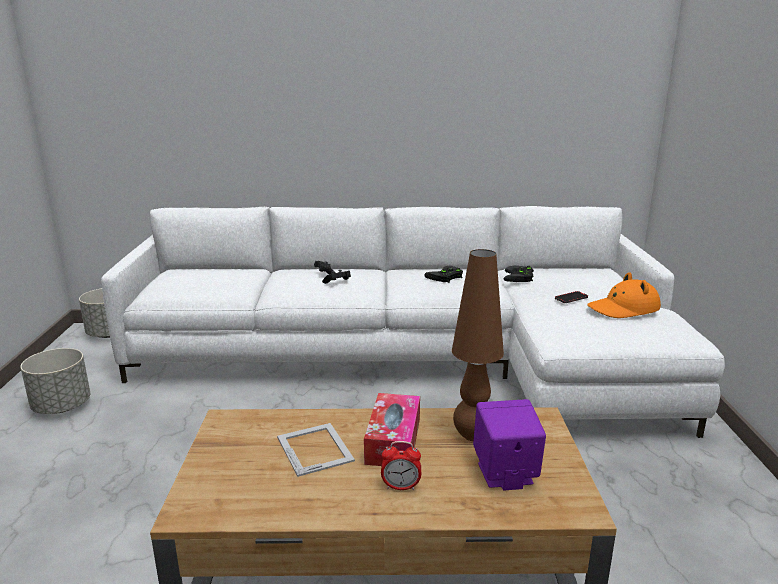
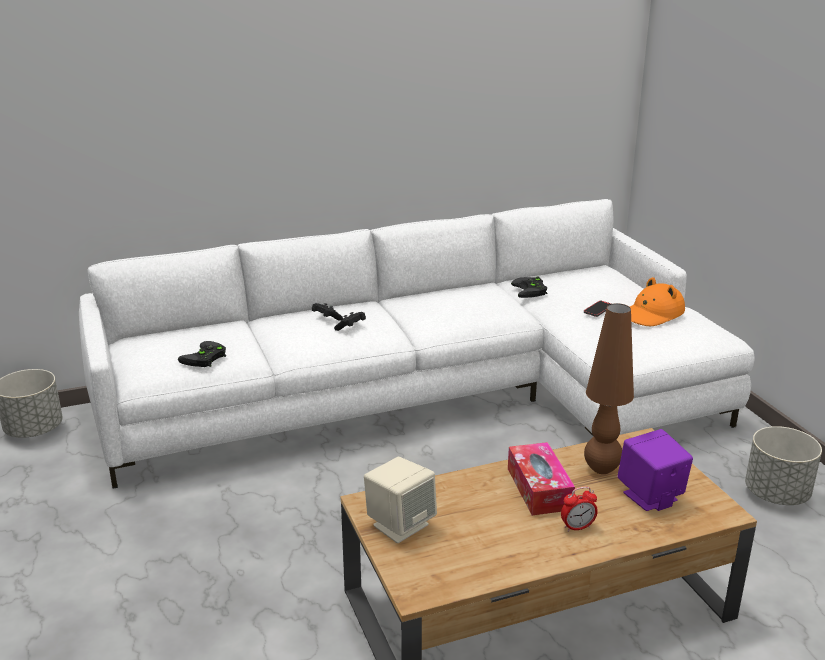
camera: 20 degrees left, 5 degrees up
grey planter [20,348,90,414] -> grey planter moved to [745,426,822,505]
picture frame [277,423,355,477] -> none
black game controller [424,266,463,283] -> black game controller moved to [178,341,226,367]
none -> beige speaker [364,457,437,543]

